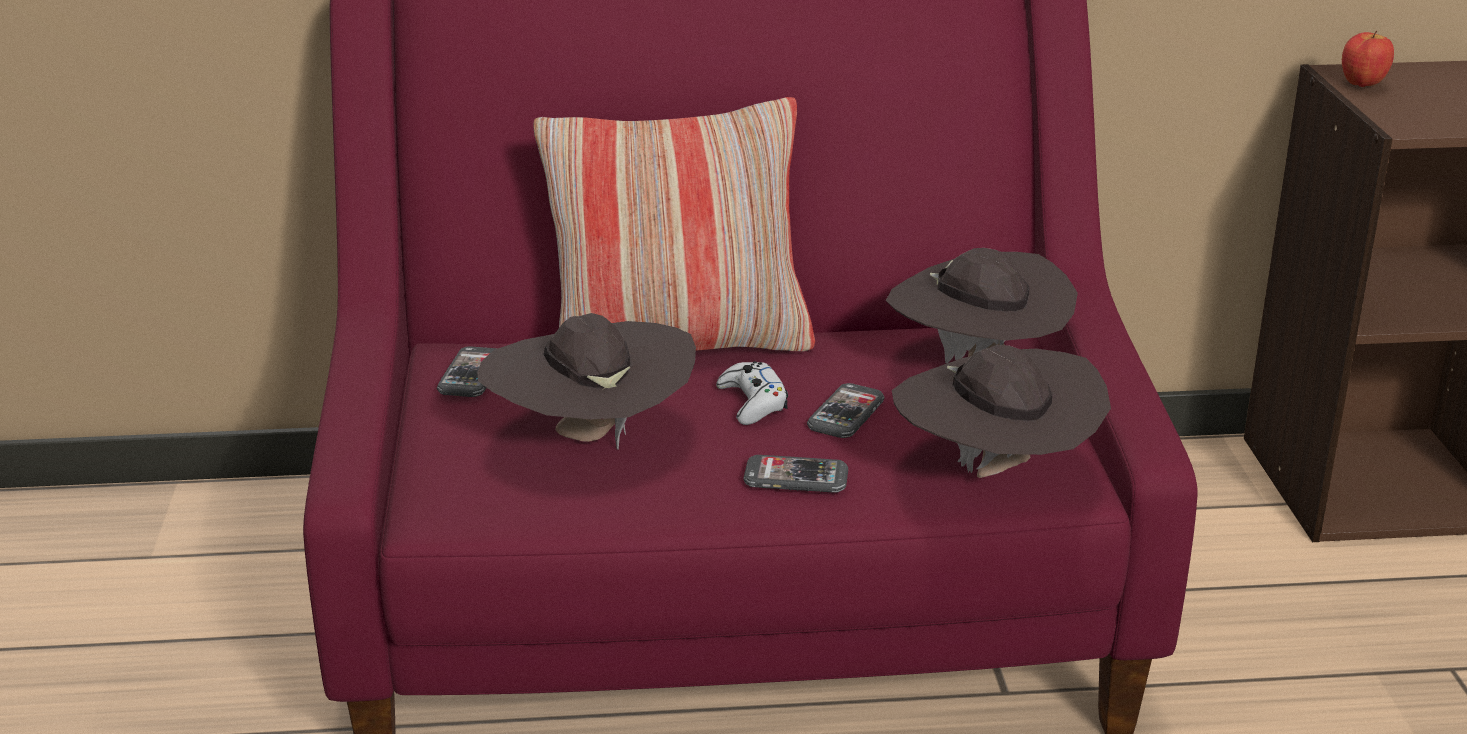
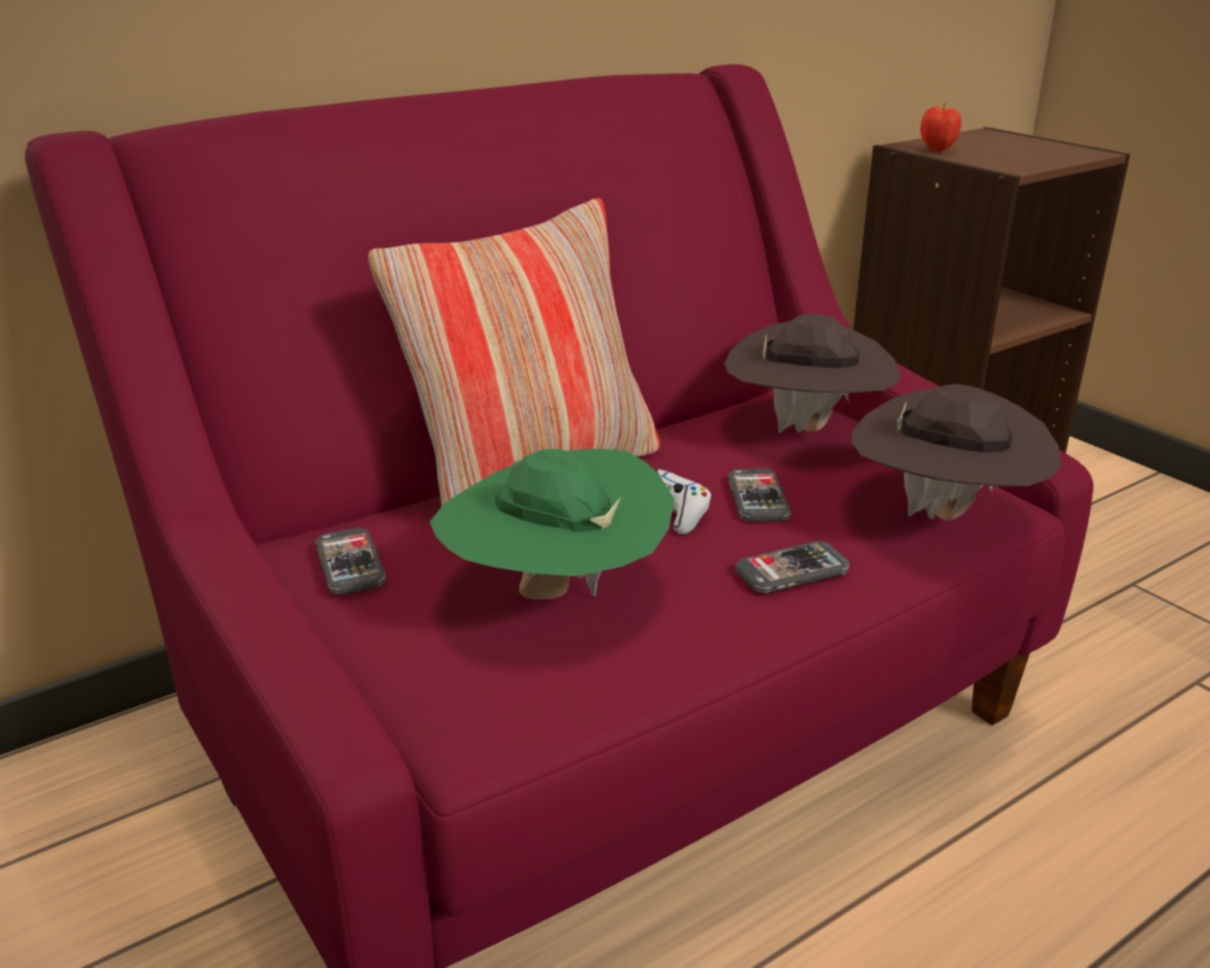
camera: 30 degrees left, 0 degrees up
brown hat [477,313,696,450] -> green hat [430,449,674,599]

